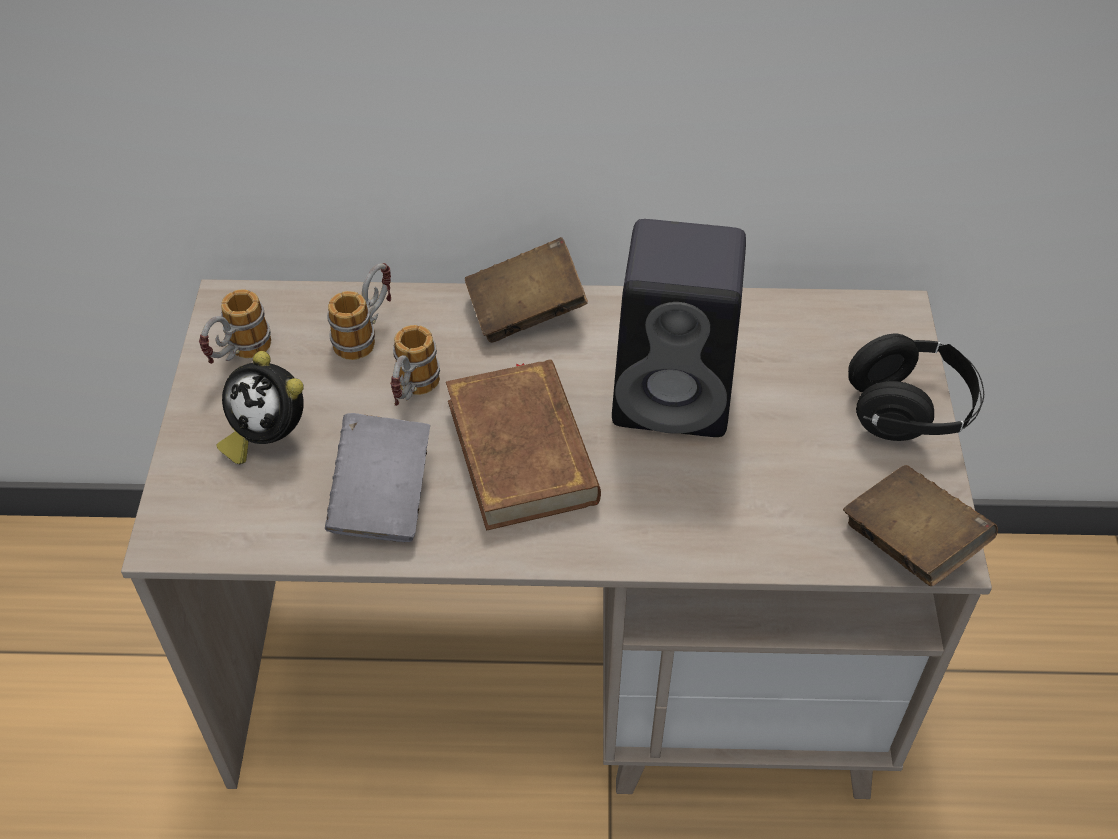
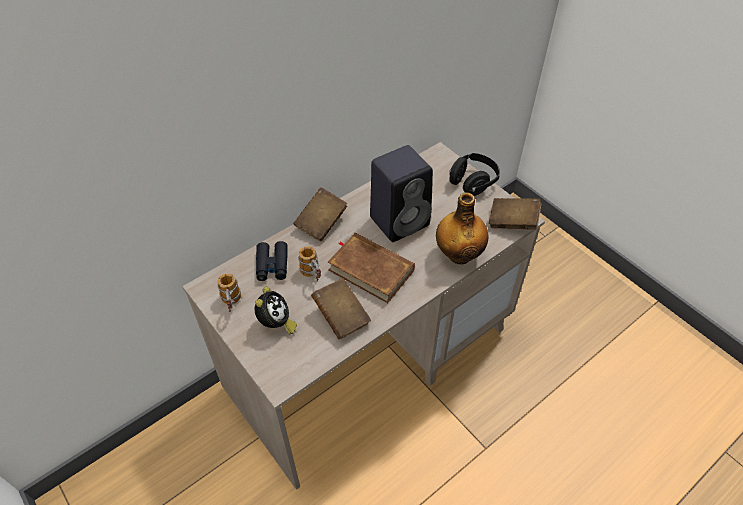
camera: 40 degrees left, 0 degrees up
alarm clock [216,351,304,464] -> alarm clock turned 75 degrees counterclockwise [255,287,297,334]
grey book [325,413,430,542] -> brown book [311,278,371,339]
mug [327,263,391,360] -> black binoculars [256,241,287,281]
none -> bottle [436,193,488,264]

